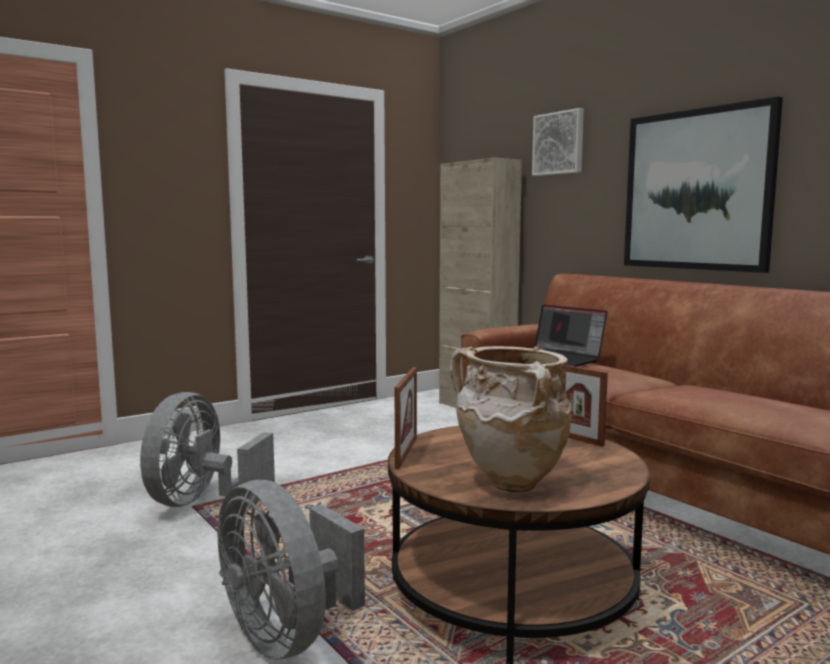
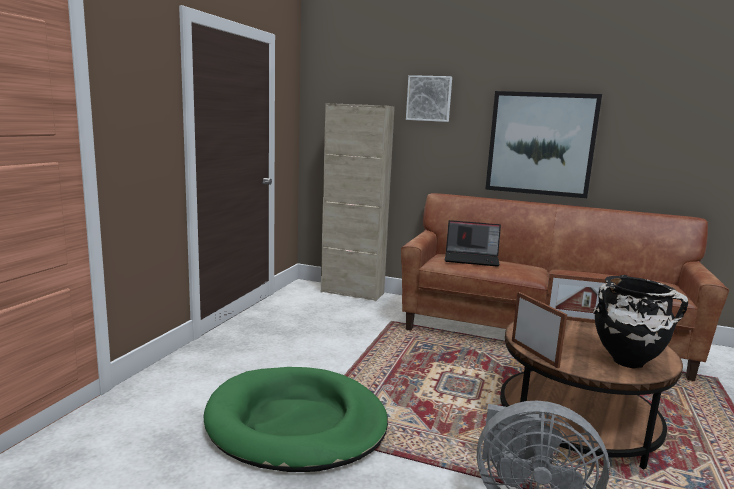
camera: 35 degrees left, 5 degrees up
grey fan [140,392,275,508] -> green dog bed [203,367,388,472]
beige vase [450,346,571,492] -> black vase [593,275,688,369]

